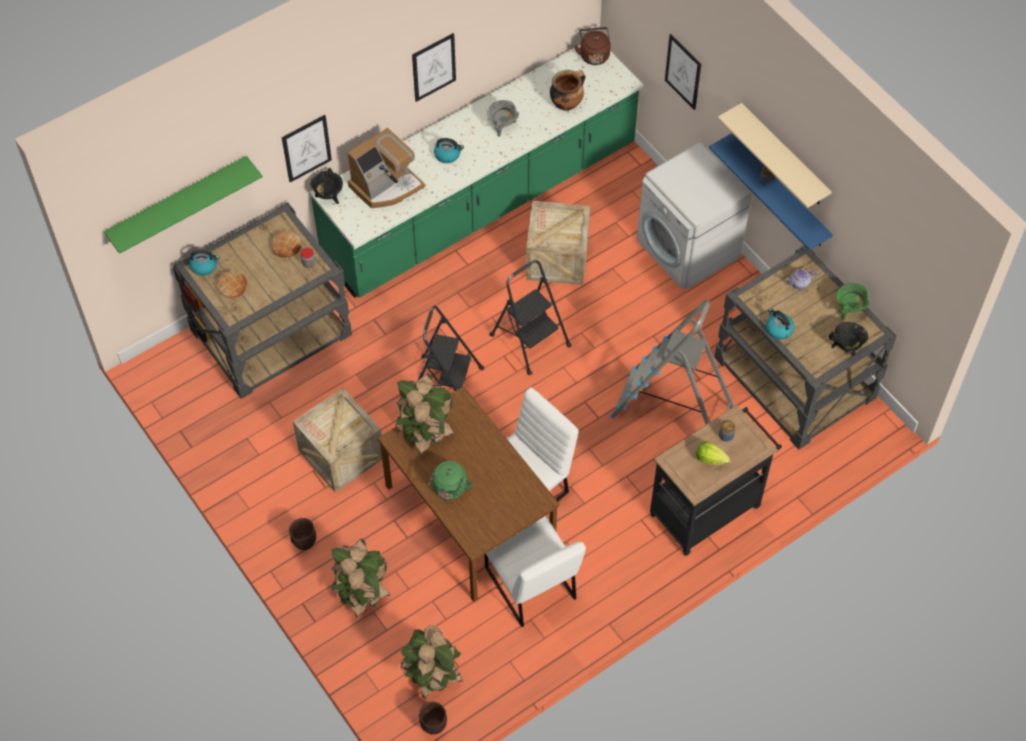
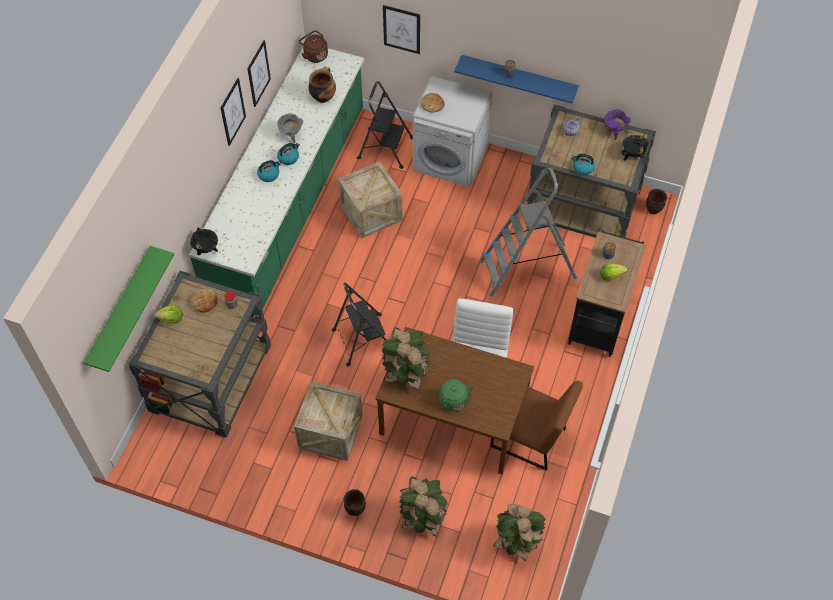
camera: 35 degrees left, 0 degrees up
kettle [189,250,220,276] -> kettle moved to [277,143,300,165]
bread [216,271,247,298] -> bread moved to [420,93,445,112]
picture [282,115,332,182] -> picture moved to [247,40,271,107]
coffee machine [348,128,426,208] -> none
brown planter [419,701,447,735] -> brown planter moved to [646,189,667,214]
white chair [485,516,586,627] -> brown chair [490,381,583,471]
black step ladder [489,260,572,375] -> black step ladder moved to [357,81,413,169]
beige shelf [718,103,832,208] -> none
green cooking pot [836,283,870,320] -> purple cooking pot [604,109,631,140]
none -> lettuce [154,305,182,323]

